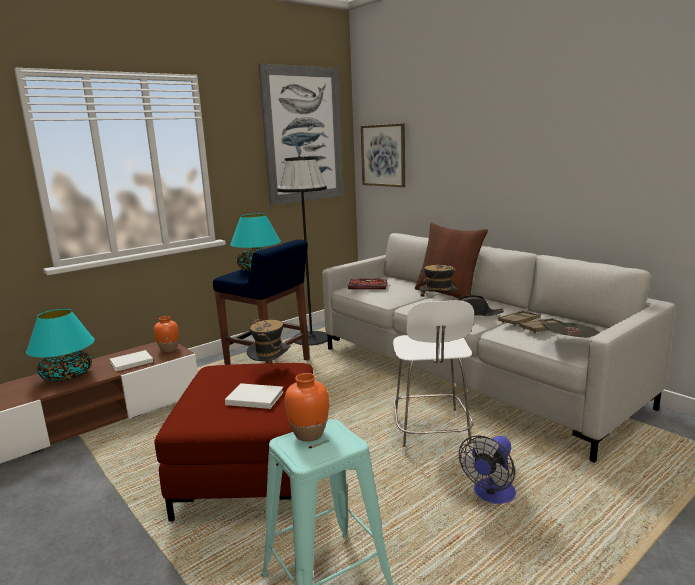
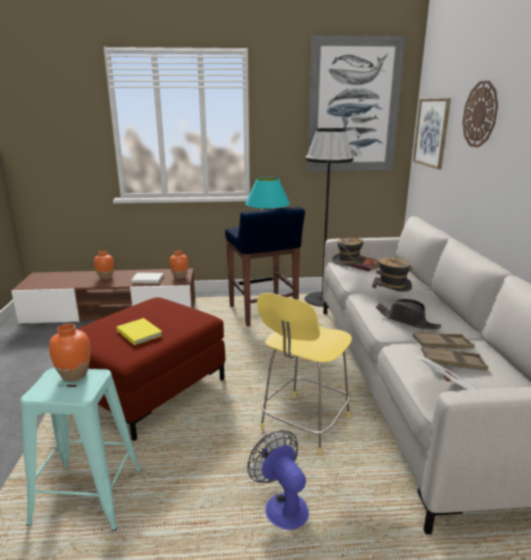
camera: 35 degrees right, 5 degrees up
turquoise table lamp [26,309,94,381] -> orange vase [94,251,114,280]
white book [225,383,284,409] -> yellow book [117,318,163,345]
hat [246,319,290,362] -> hat moved to [333,234,366,266]
white stool [393,300,474,455] -> yellow stool [257,293,352,456]
brown pillow [415,222,488,298] -> none
fan [459,435,516,504] -> fan turned 75 degrees clockwise [247,430,309,530]
none -> wall clock [462,80,498,148]

